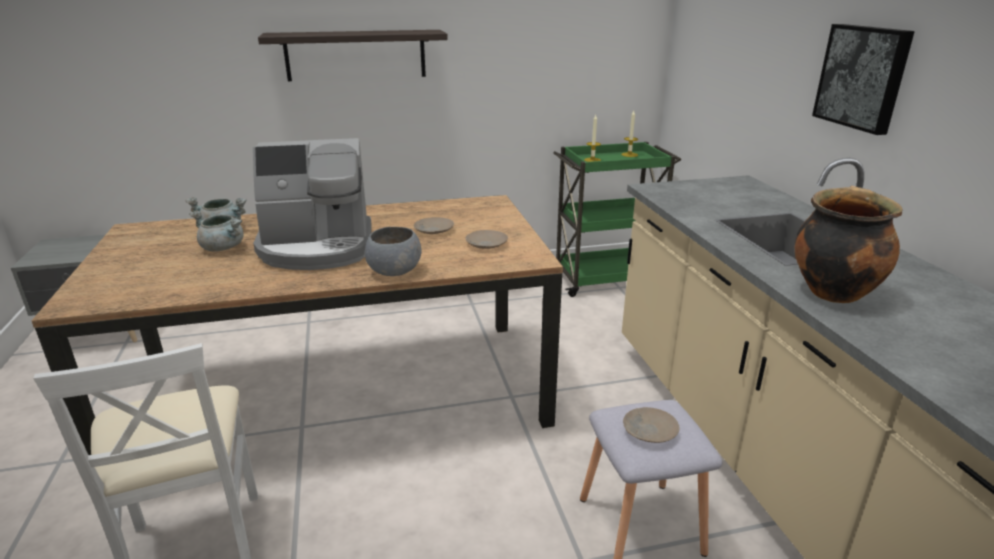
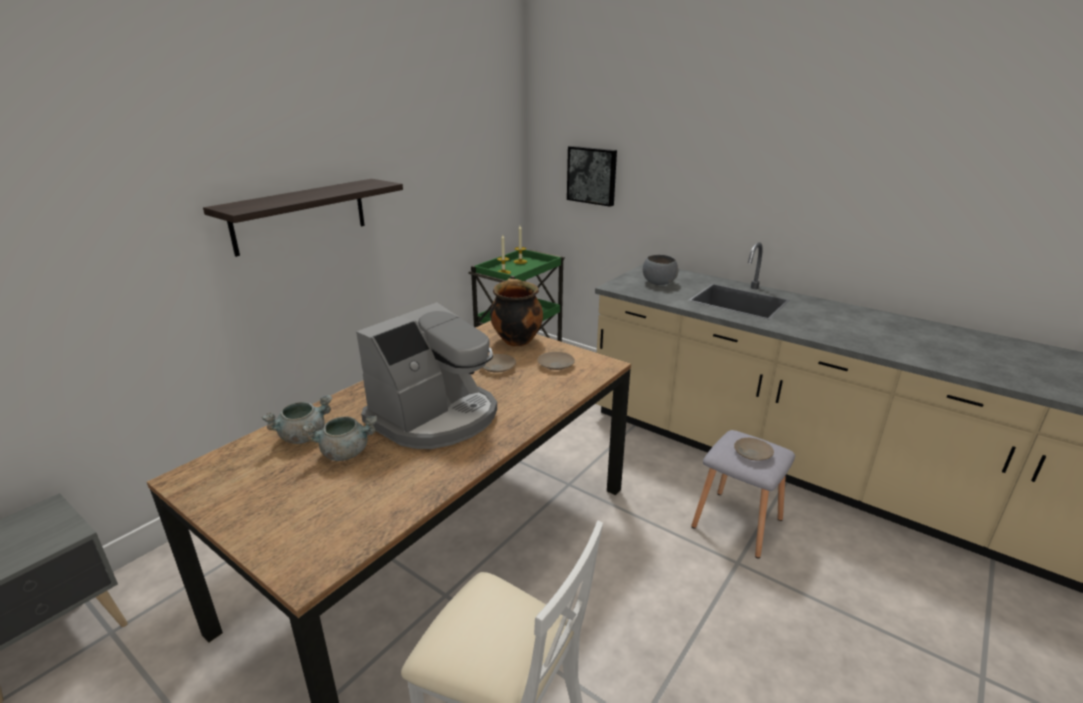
camera: 40 degrees left, 0 degrees up
grey bowl [365,227,422,276] -> grey bowl moved to [643,255,678,285]
cooking pot [795,186,903,303] -> cooking pot moved to [490,279,543,347]
picture [812,24,915,135] -> picture moved to [567,146,617,207]

